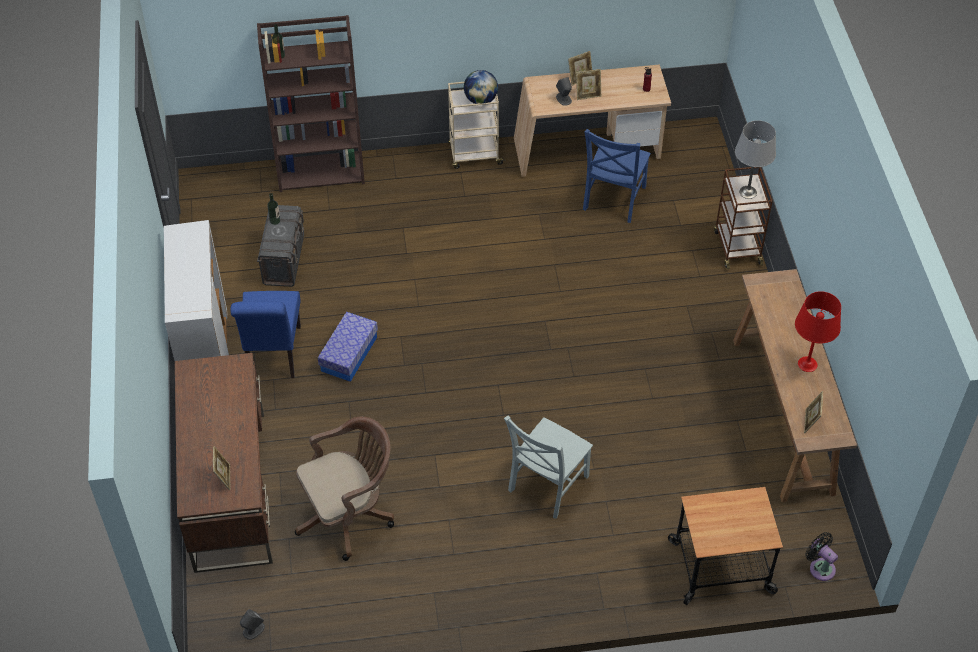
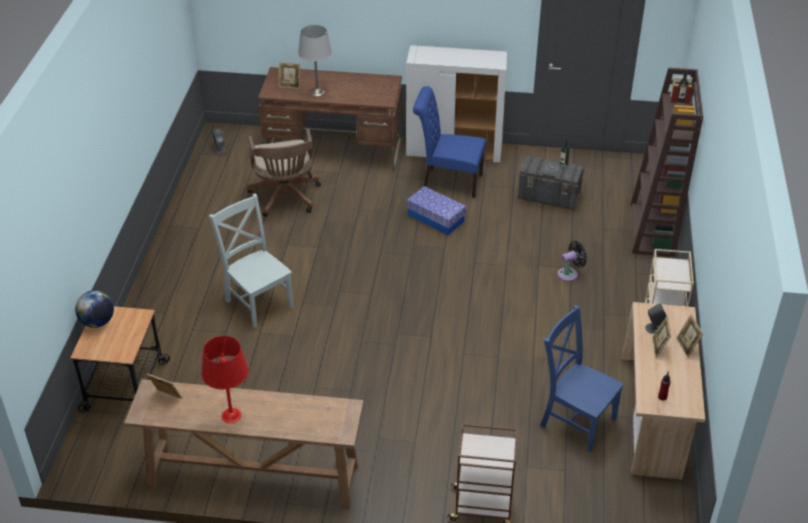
camera: 105 degrees right, 10 degrees down
globe [464,70,498,104] -> globe moved to [75,290,114,328]
grey table lamp [735,120,776,199] -> grey table lamp moved to [298,25,332,97]
black fan [805,532,838,581] -> black fan moved to [557,241,587,282]

